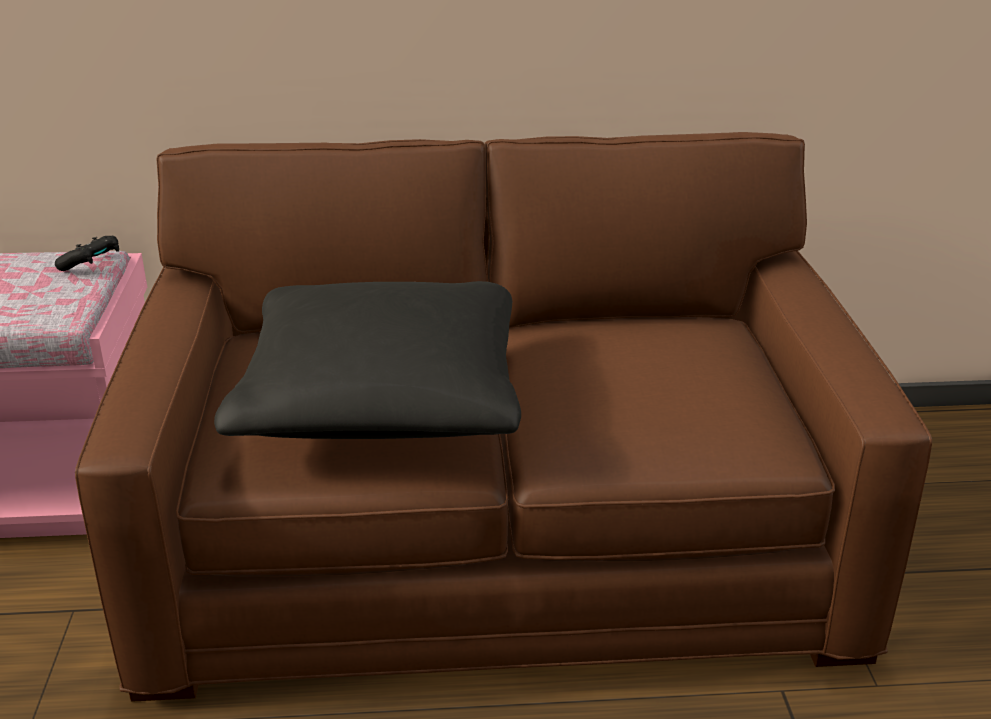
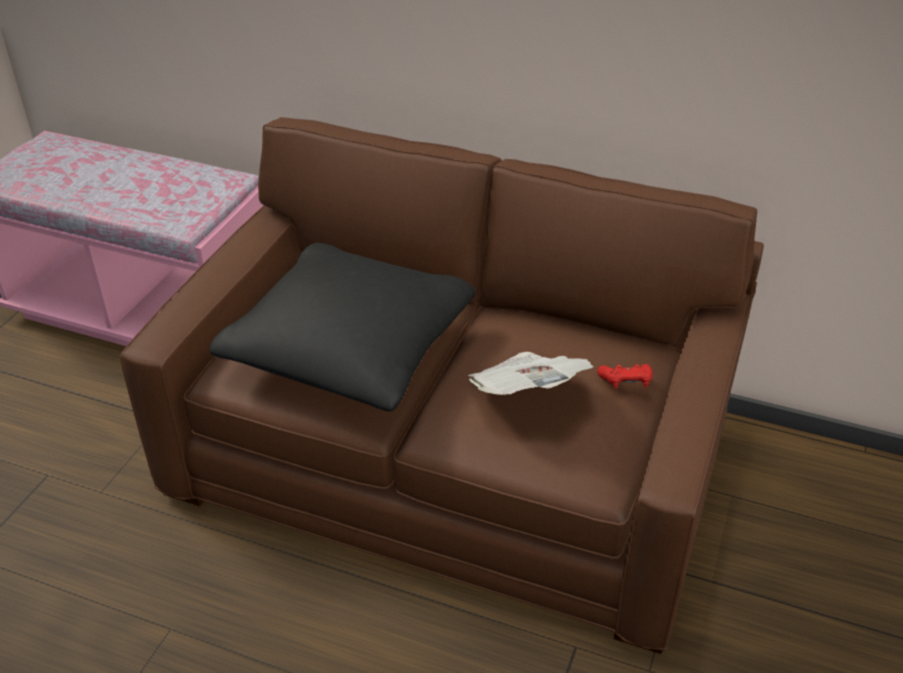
camera: 25 degrees right, 10 degrees up
black game controller [55,236,119,271] -> none
none -> newspaper [468,352,594,395]
none -> red game controller [597,364,653,389]

